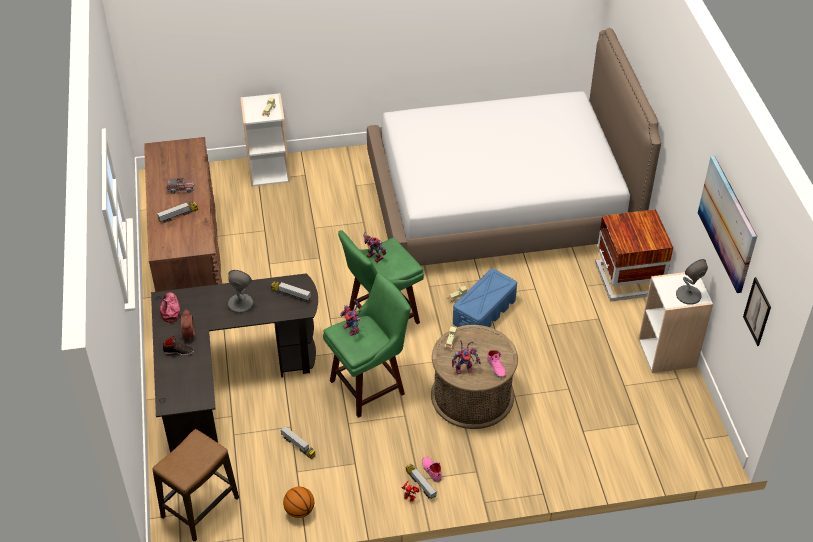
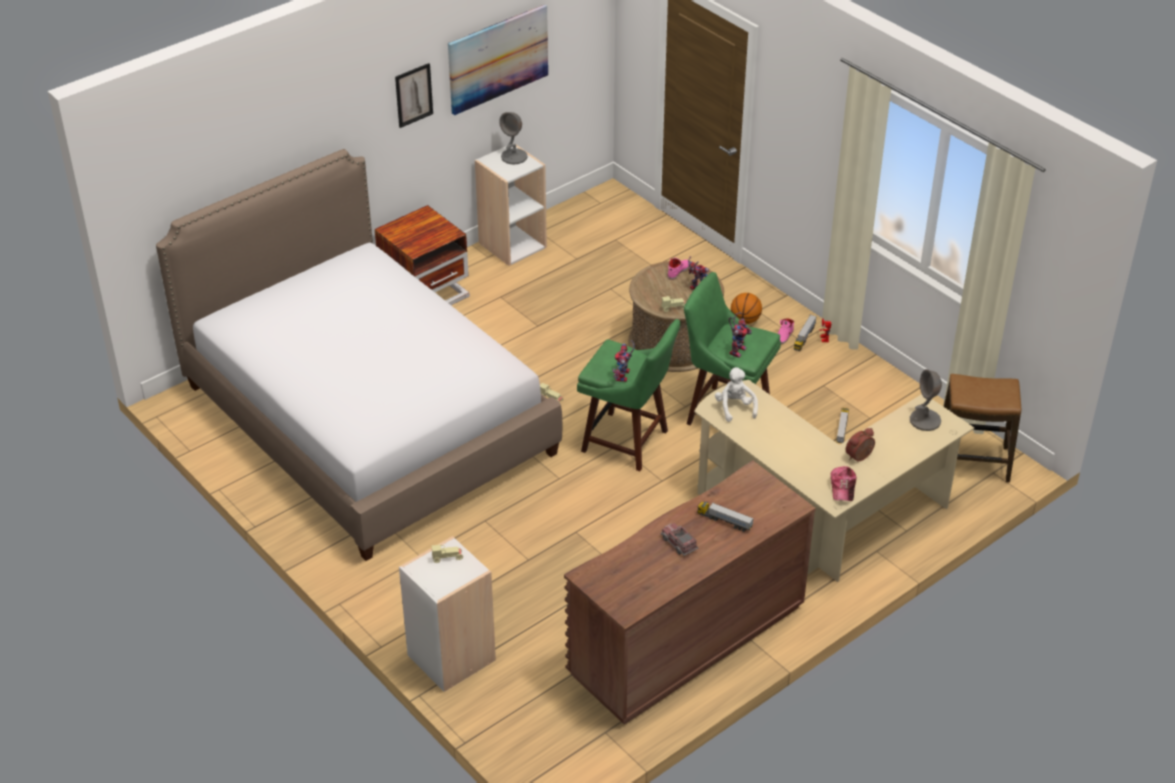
camera: 120 degrees left, 5 degrees down
black desk [151,273,318,453] -> beige desk [694,380,974,582]
cap [160,292,180,323] -> cap turned 45 degrees counterclockwise [831,466,856,501]
black shoe [163,336,194,356] -> none
grey table lamp [228,270,253,313] -> grey table lamp moved to [910,369,942,431]
toy truck [271,281,311,302] -> white plush toy [715,367,758,422]
basketball [283,487,314,518] -> basketball moved to [731,293,762,324]
blue storage box [453,269,517,327] -> none
picture [743,277,771,346] -> picture moved to [395,63,433,128]

